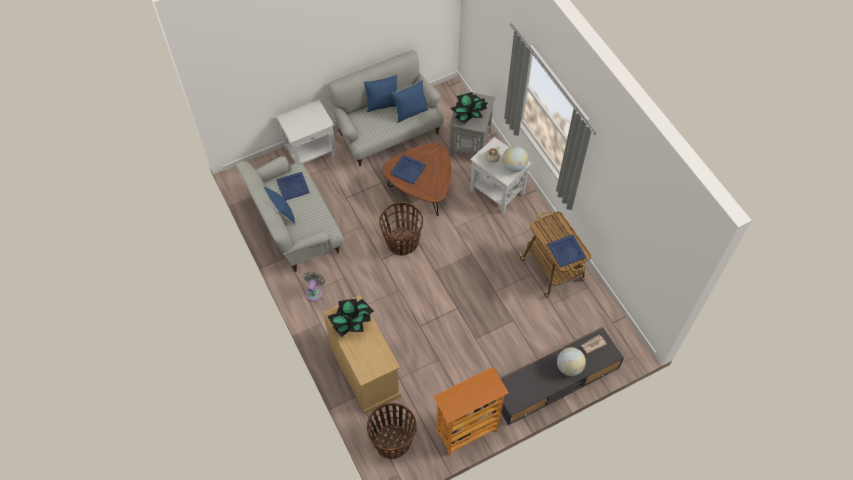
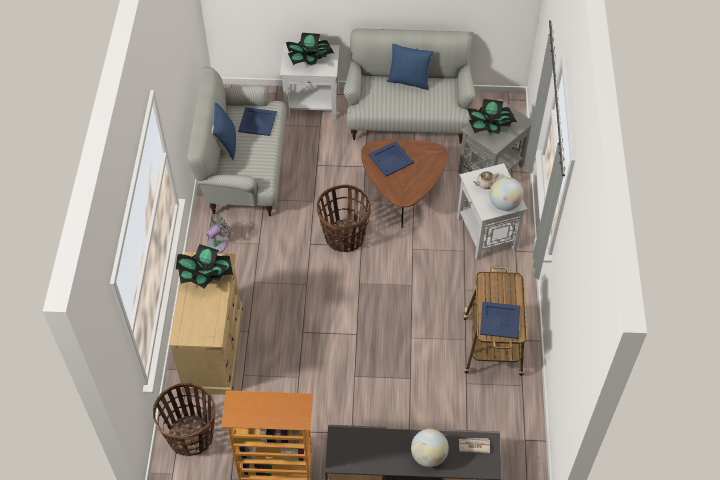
camera: 30 degrees right, 5 degrees down
blue pillow [391,80,429,123] -> none
none -> potted plant [286,33,334,65]

